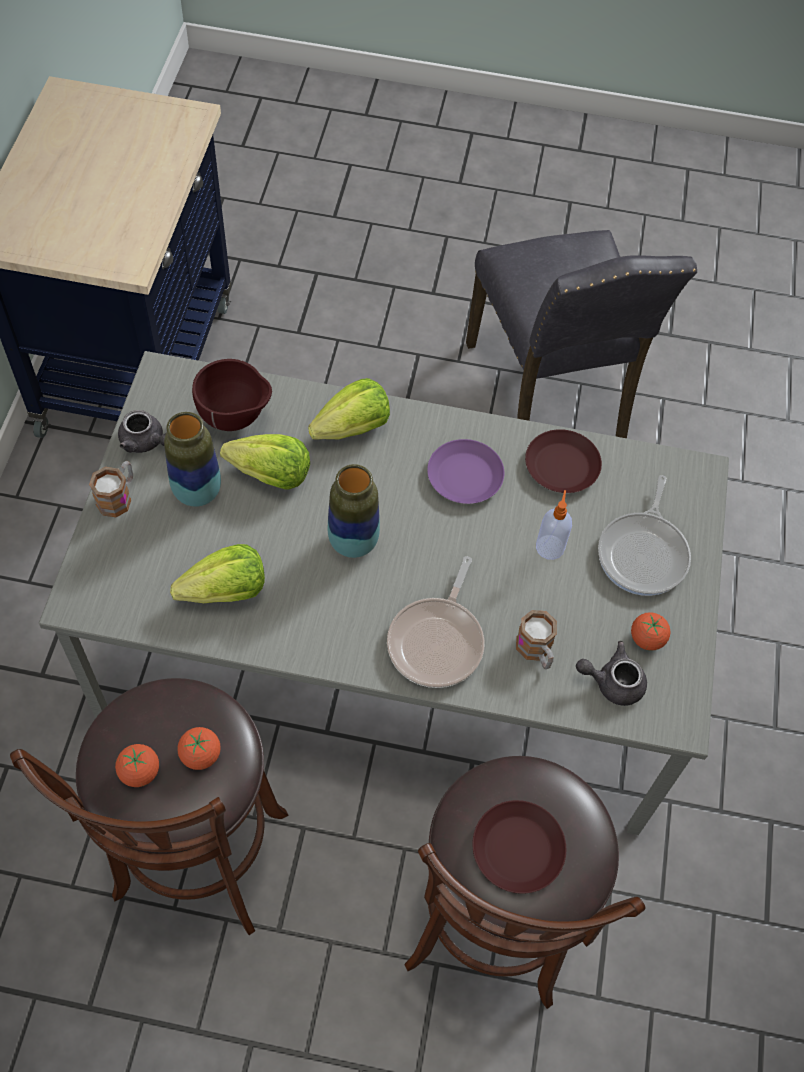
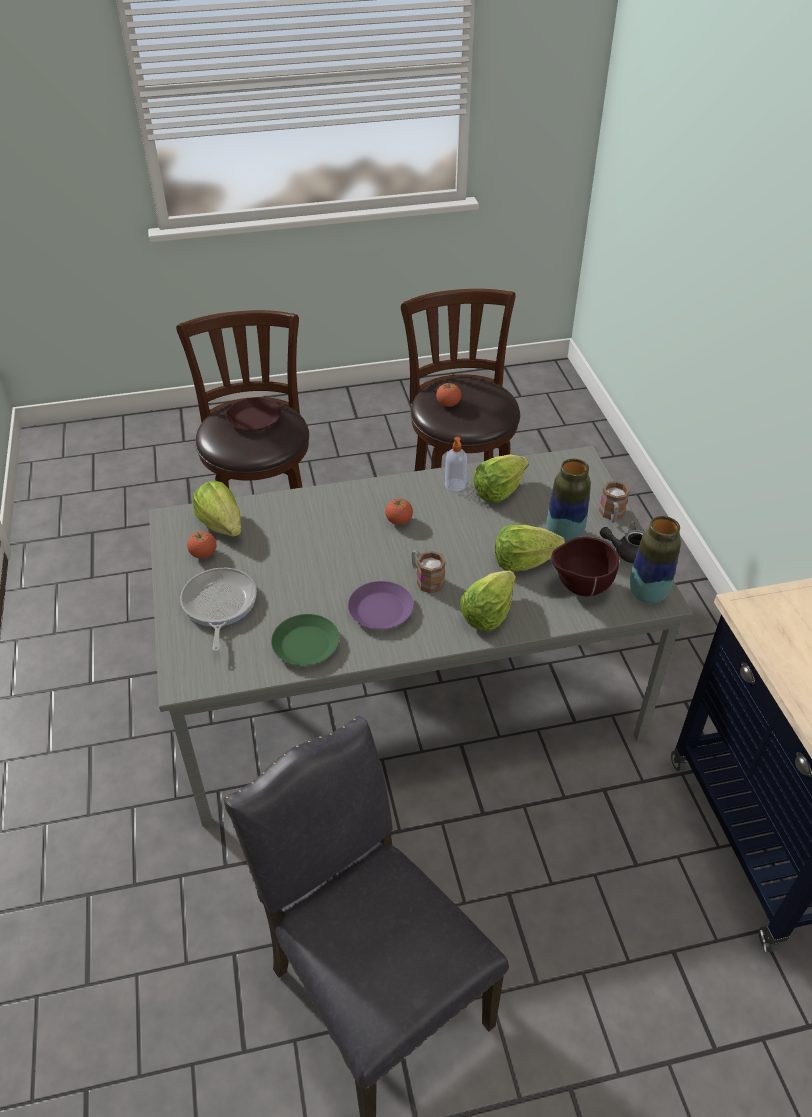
camera: 160 degrees right, 15 degrees down
tomato [115,744,159,787] -> tomato moved to [385,499,413,525]
vase [328,464,380,558] -> vase moved to [629,516,681,604]
frying pan [387,556,485,688] -> none
mug [516,610,557,669] -> mug moved to [412,550,446,594]
brown plate [525,429,602,493] -> green plate [271,614,339,666]
soap dispenser [536,490,572,560] -> soap dispenser moved to [445,437,467,492]
grey teapot [576,641,647,706] -> lettuce [192,481,241,536]

